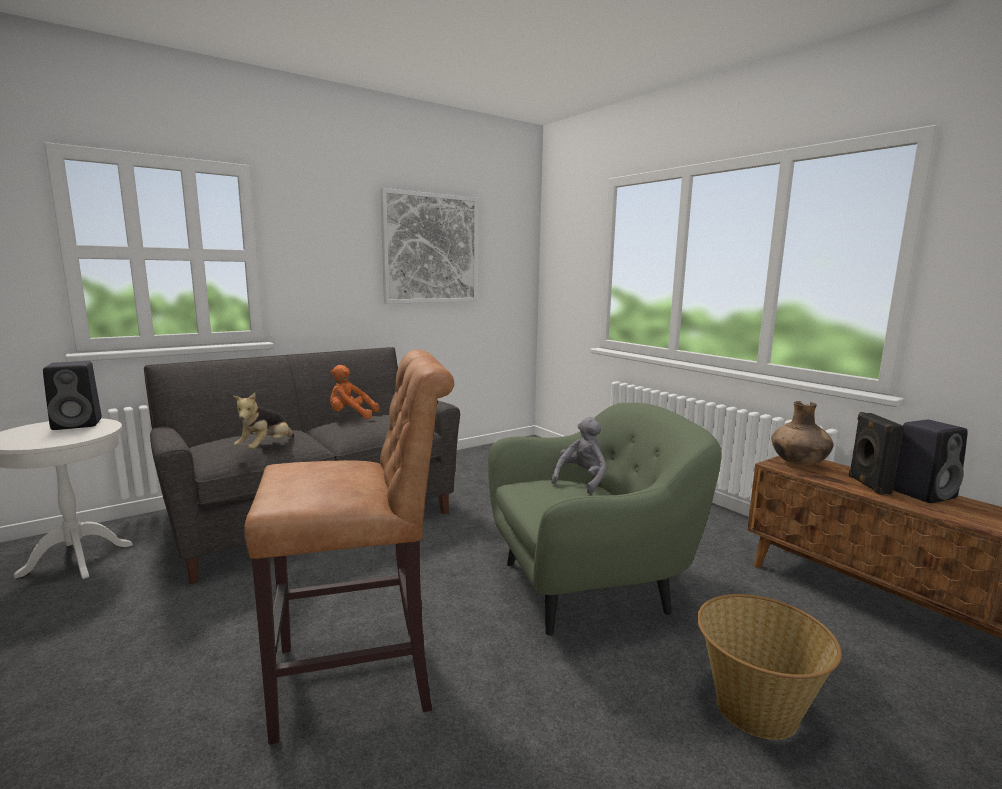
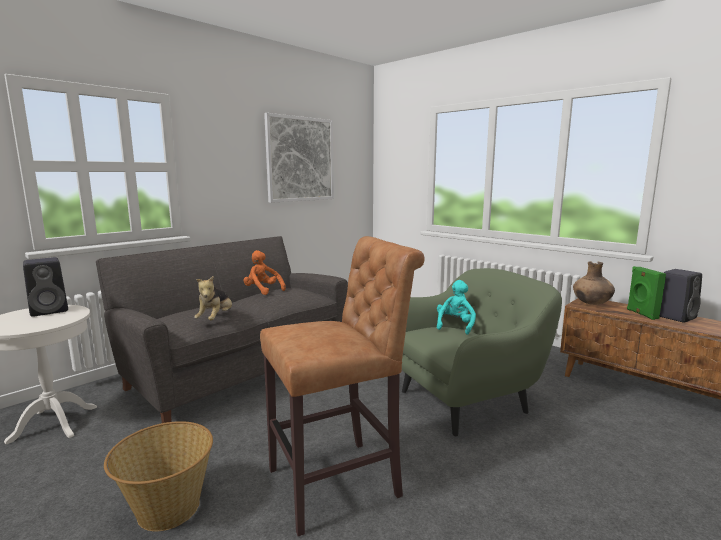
camera: 10 degrees left, 0 degrees up
orange plush toy [330,365,379,419] -> orange plush toy turned 45 degrees clockwise [243,250,286,295]
grey plush toy [551,417,607,494] -> turquoise plush toy [437,280,476,335]
basket [697,594,842,740] -> basket moved to [104,421,213,531]
black speaker [849,412,904,495] -> green speaker [627,266,666,320]

